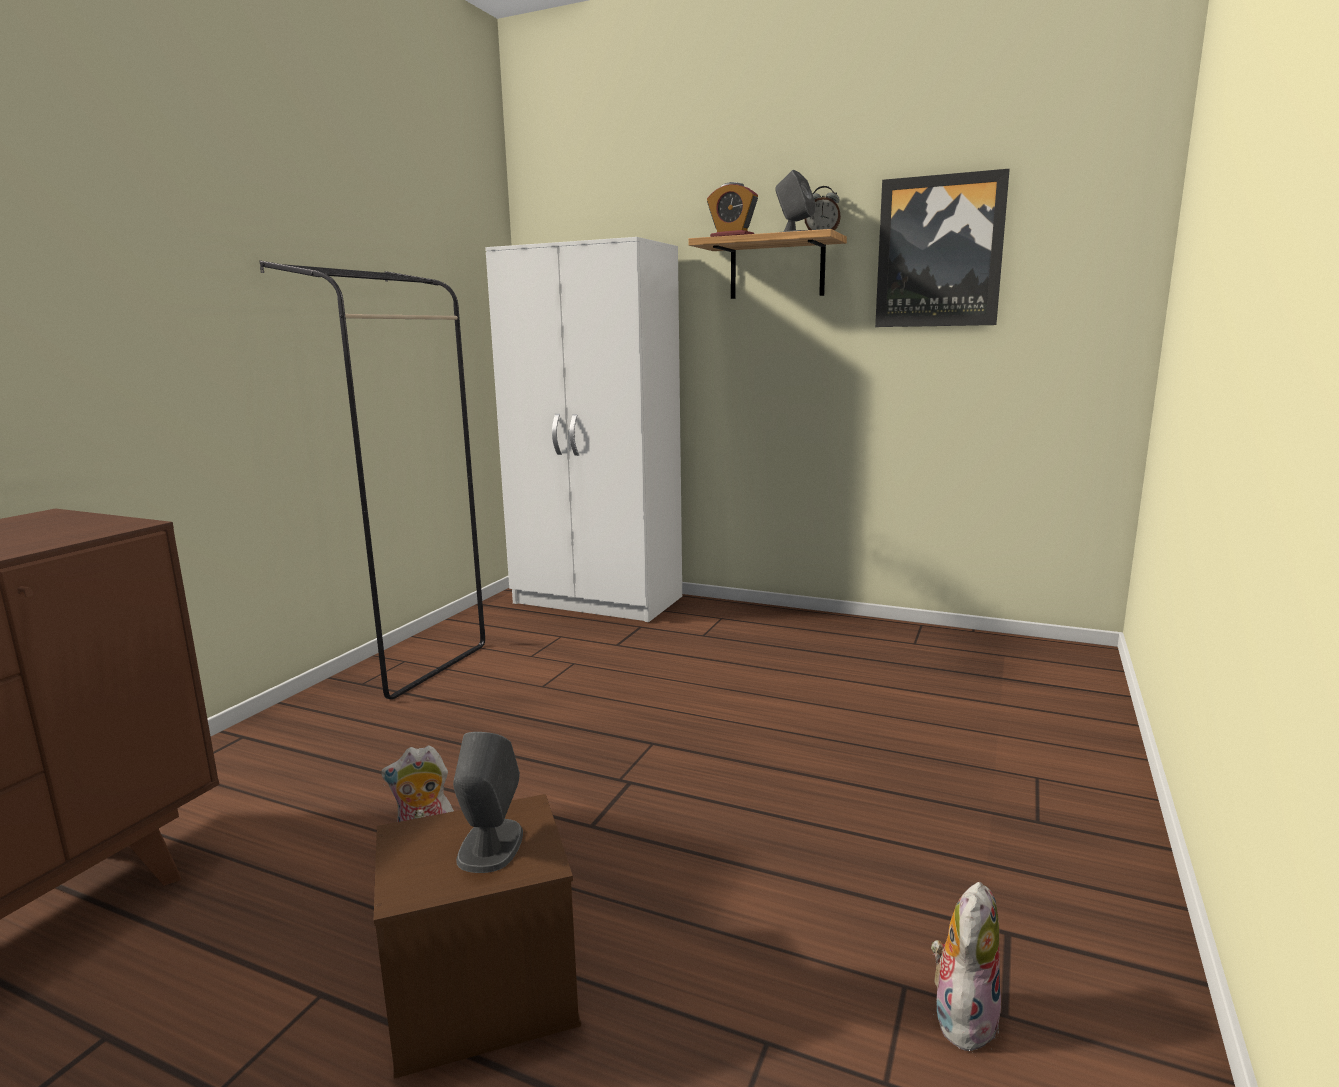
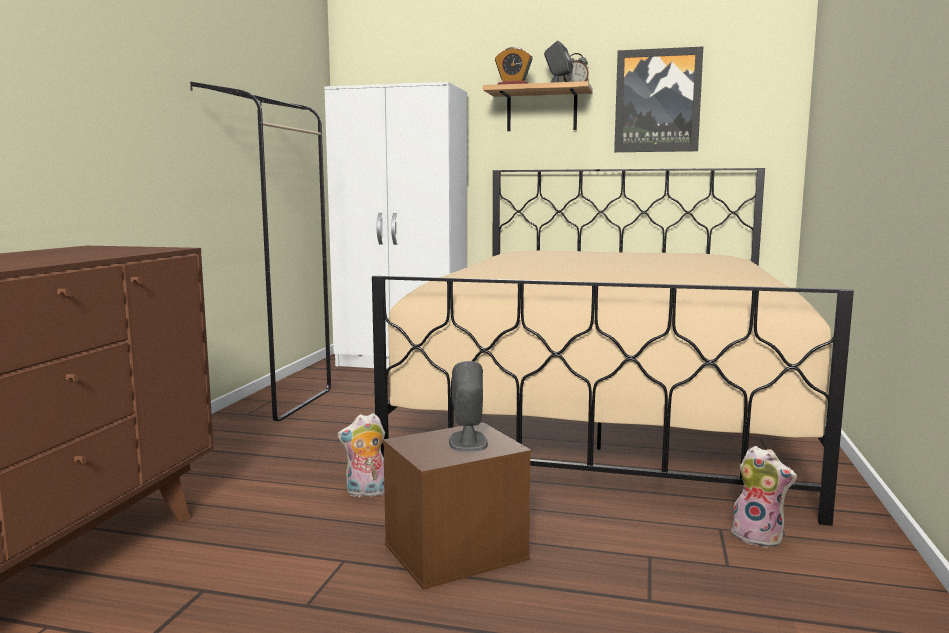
camera: 10 degrees left, 5 degrees down
plush toy [931,882,1001,1057] -> plush toy turned 105 degrees clockwise [731,446,797,548]
none -> beige bed [372,168,854,526]

